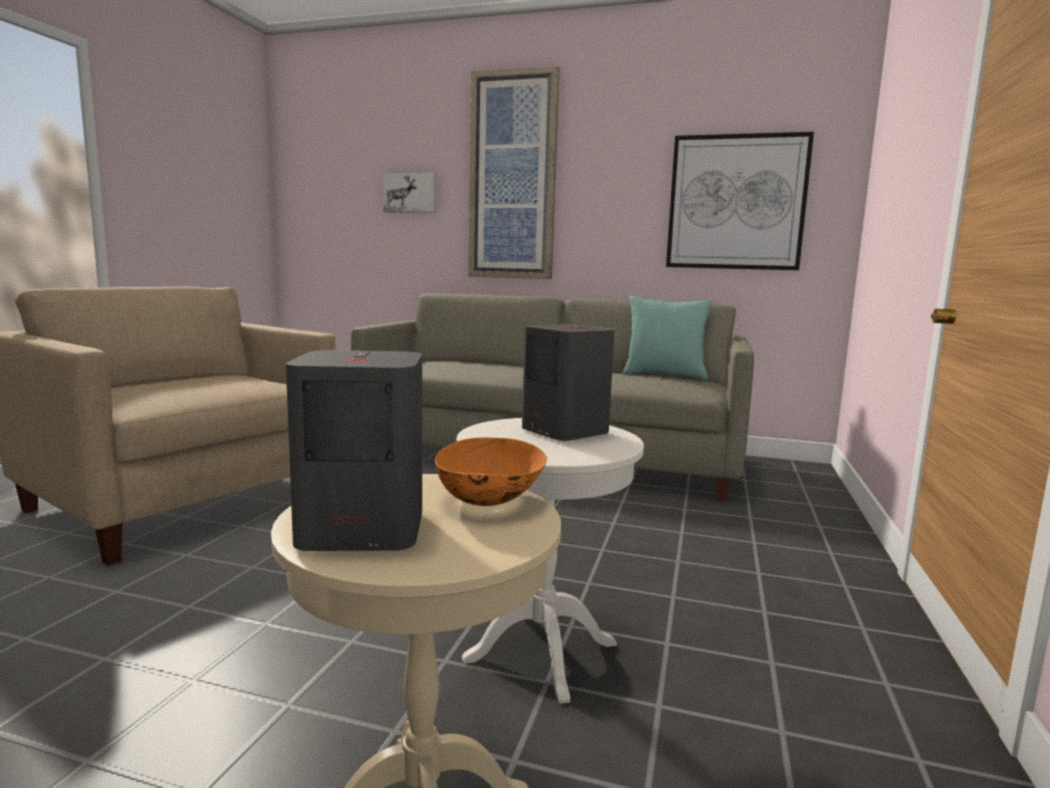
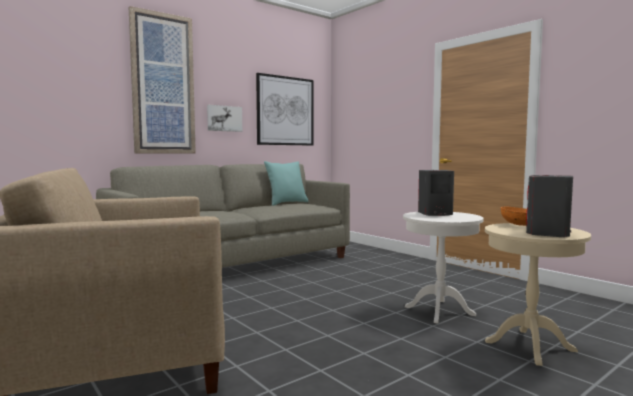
camera: 55 degrees left, 5 degrees down
picture [383,173,436,213] -> picture moved to [207,105,242,132]

